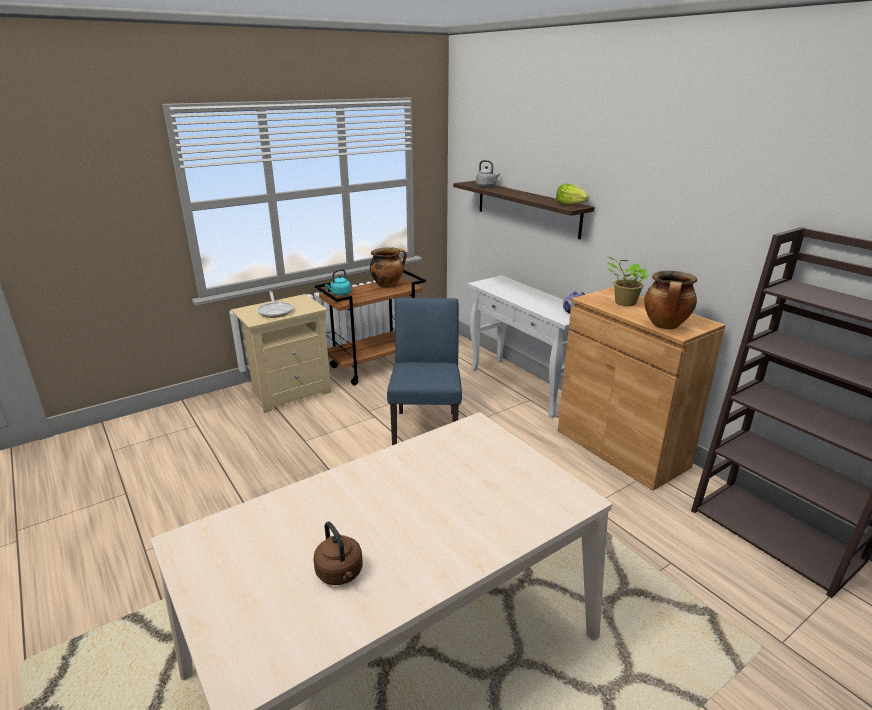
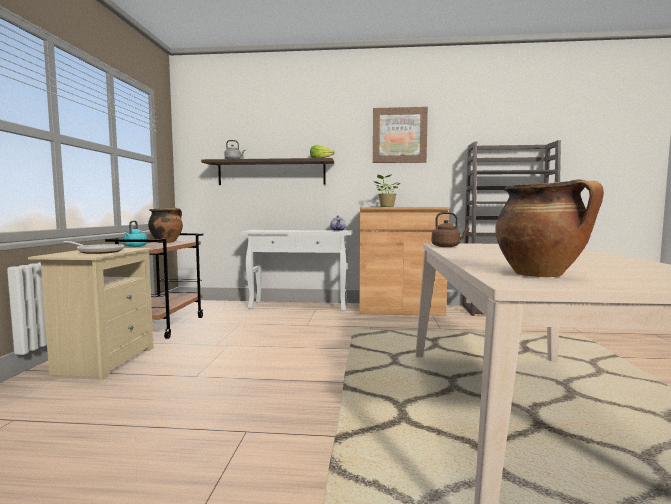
camera: 50 degrees left, 20 degrees down
brown kettle [314,521,363,585] -> brown kettle moved to [432,212,469,247]
blue chair [387,298,462,445] -> none
cooking pot [644,271,697,329] -> cooking pot moved to [496,179,604,277]
none -> picture [373,107,428,163]

